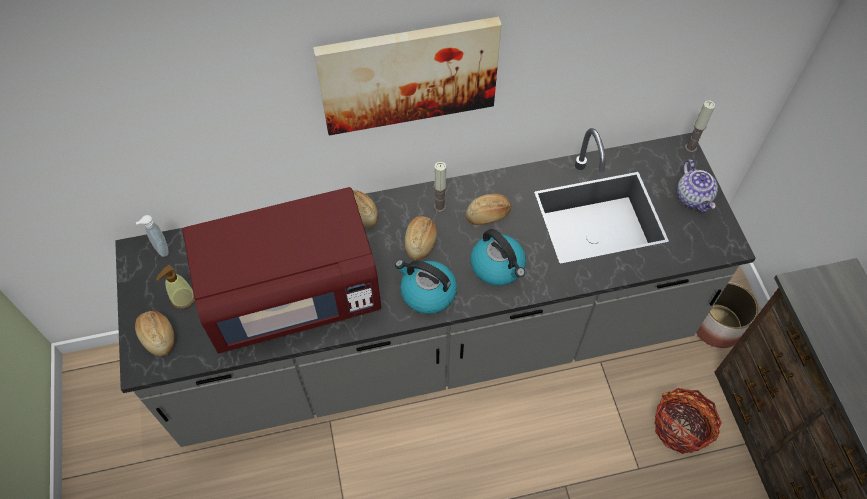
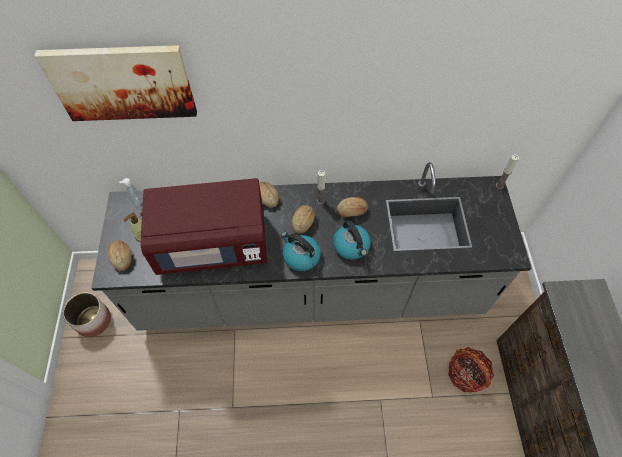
camera: 10 degrees right, 0 degrees up
picture [313,17,502,135] -> picture moved to [34,45,197,121]
teapot [677,159,718,213] -> none
planter [696,282,759,348] -> planter moved to [63,292,111,337]

